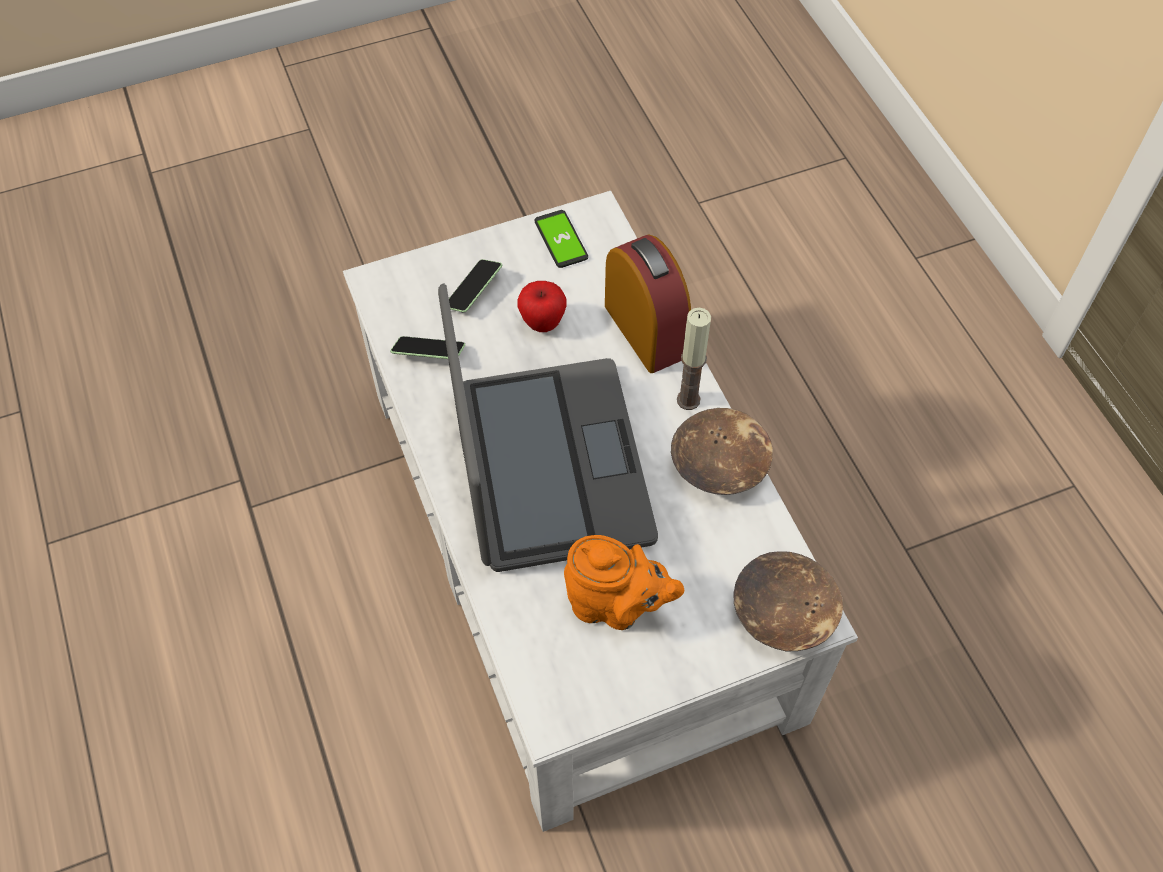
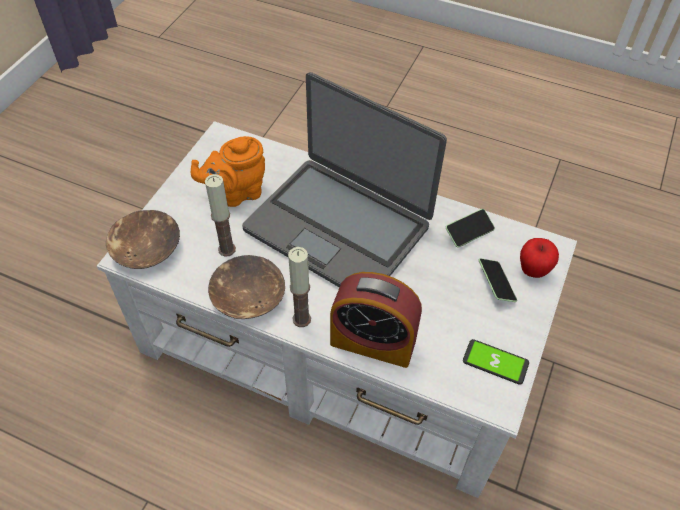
camera: 135 degrees right, 5 degrees down
apple [517,281,566,332] -> apple moved to [520,238,559,278]
none -> candle [205,174,236,257]

